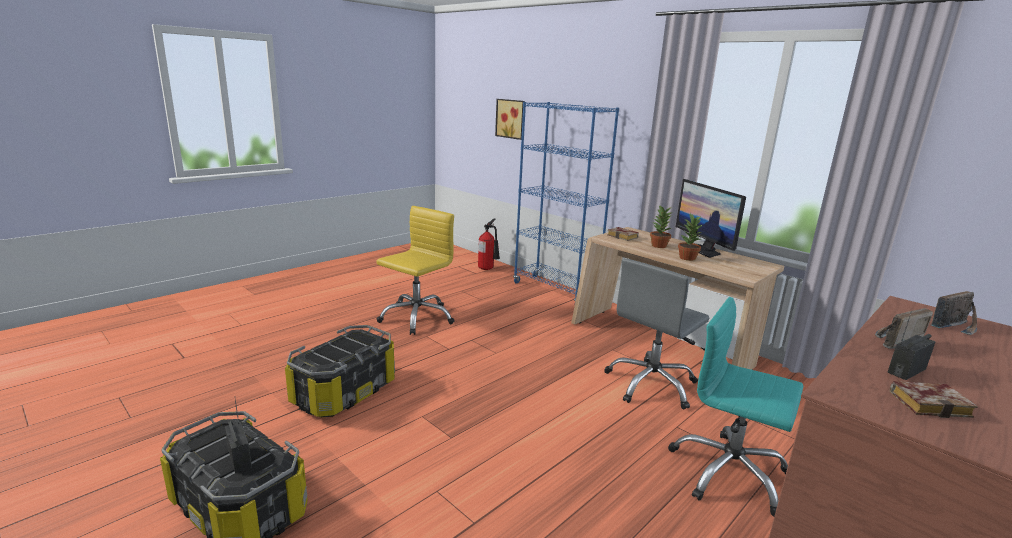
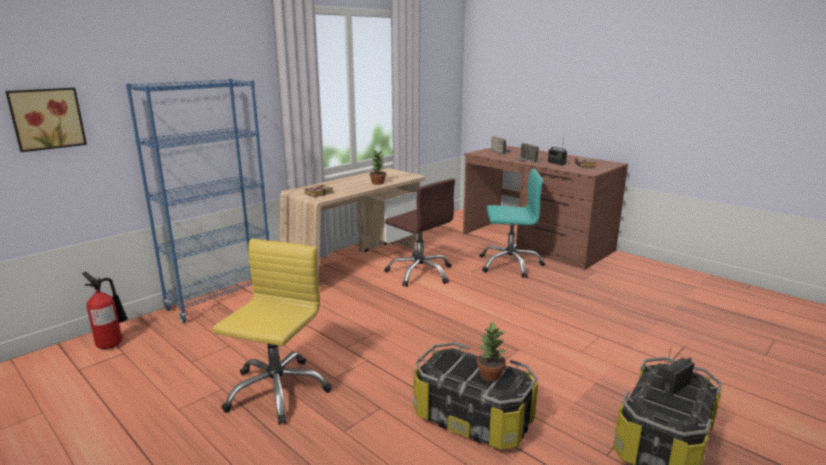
camera: 90 degrees left, 0 degrees up
yellow office chair [376,206,455,335] -> yellow office chair turned 75 degrees clockwise [213,239,332,425]
grey office chair [604,258,709,409] -> brown office chair [385,178,455,287]
potted plant [650,205,672,248] -> potted plant moved to [477,321,506,381]
turquoise office chair [668,297,803,517] -> turquoise office chair turned 120 degrees counterclockwise [479,169,545,278]
monitor [676,179,746,258] -> none

